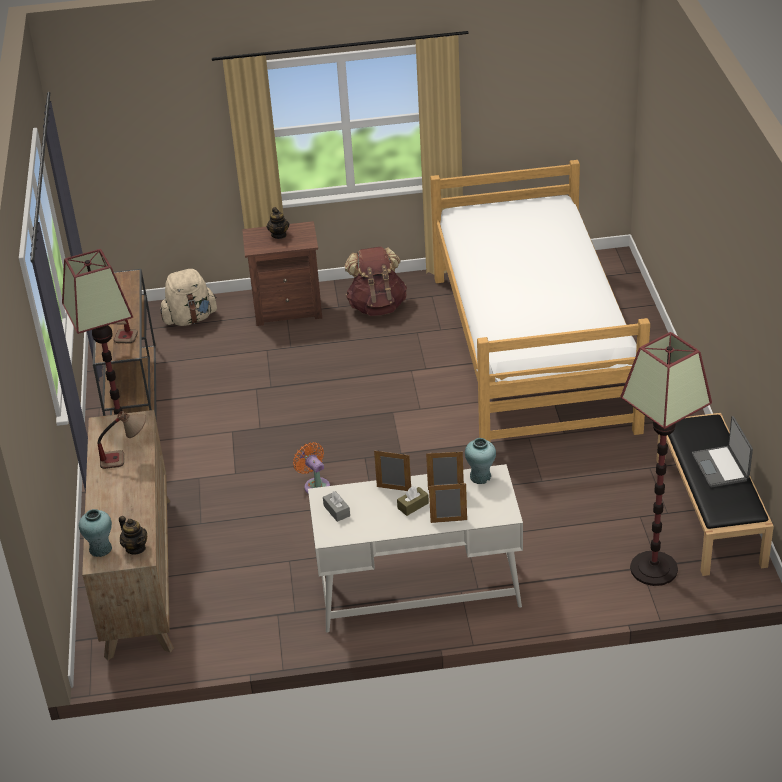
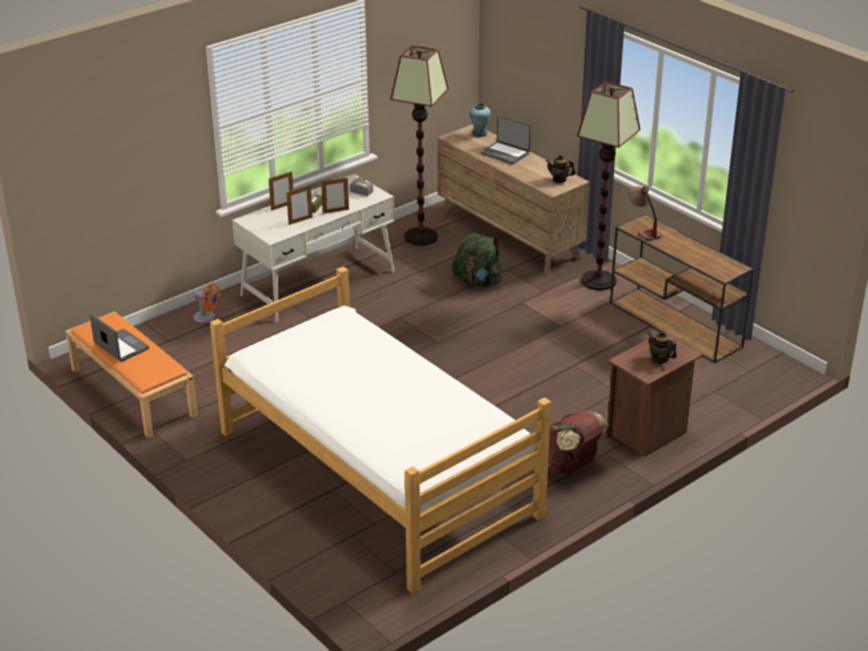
camera: 145 degrees right, 5 degrees down
table lamp [97,411,146,469] -> none
teapot [119,516,147,554] -> teapot moved to [546,155,576,183]
beige backpack [160,269,217,326] -> none
orange fan [293,442,330,493] -> orange fan moved to [193,283,221,323]
turquoise vase [465,438,496,484] -> none
floor lamp [620,332,712,586] -> floor lamp moved to [390,45,449,246]
black bench [656,413,774,576] -> orange bench [65,311,198,438]
none -> green backpack [452,233,502,287]
none -> laptop [481,115,531,164]

